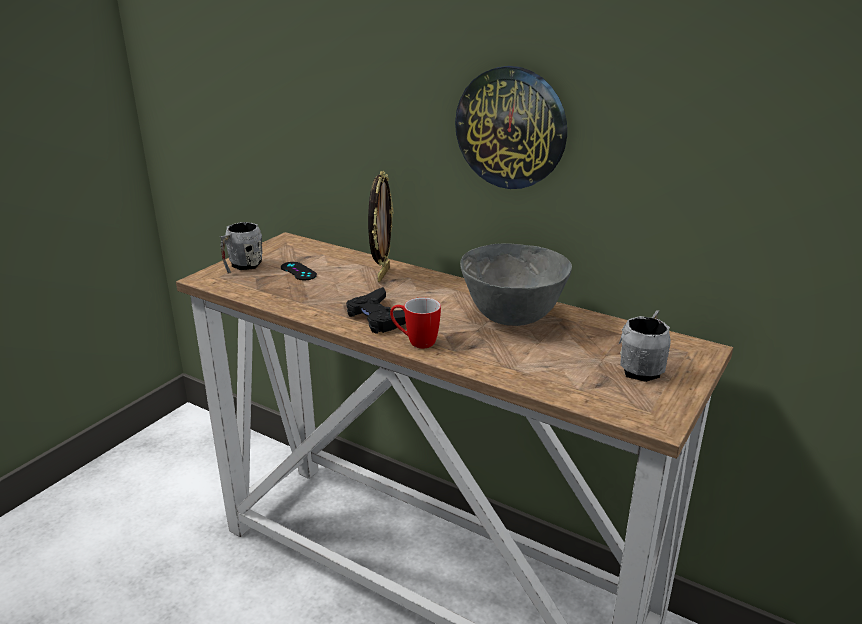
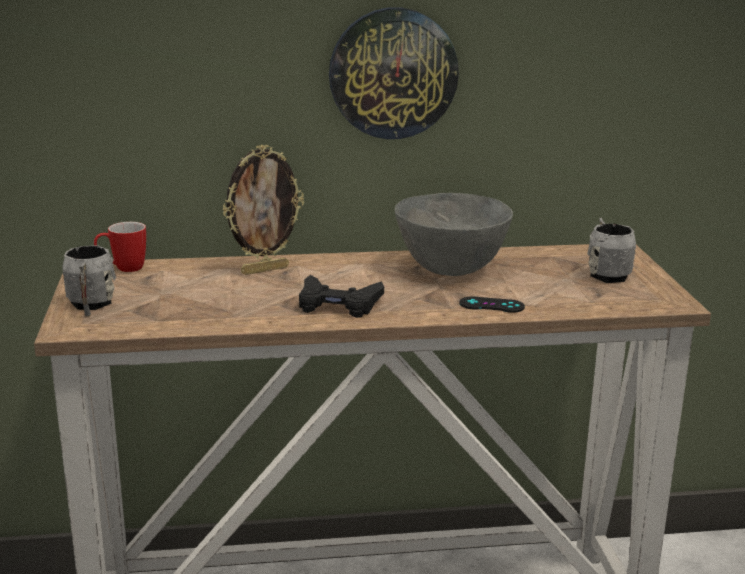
camera: 40 degrees left, 5 degrees down
black game controller [281,262,317,280] -> black game controller moved to [459,296,525,313]
picture frame [368,171,393,282] -> picture frame turned 90 degrees clockwise [222,145,304,275]
mug [390,298,441,349] -> mug moved to [94,222,146,272]

